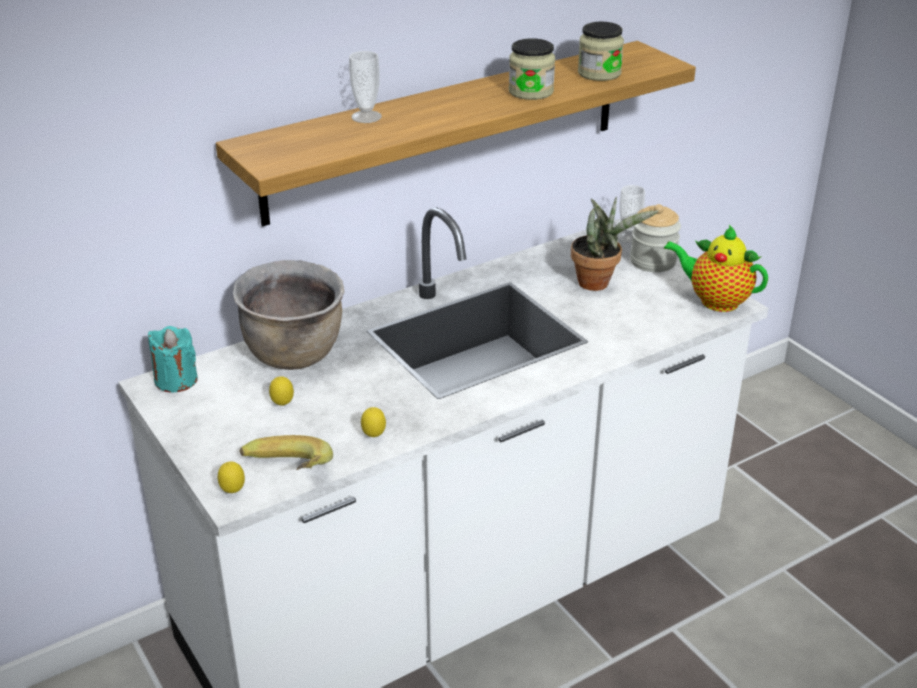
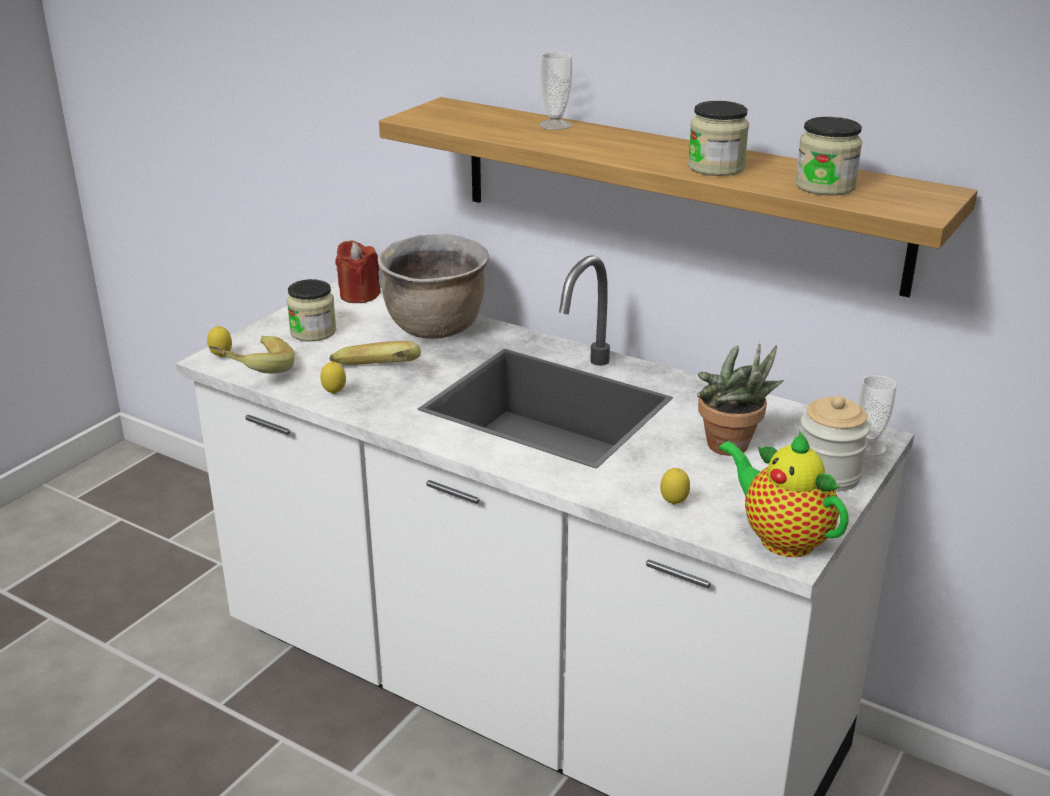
camera: 65 degrees right, 5 degrees down
turquoise candle [148,326,198,392] -> red candle [335,240,381,303]
lemon [269,376,294,406] -> lemon moved to [660,468,690,505]
teapot [664,225,768,312] -> teapot turned 45 degrees counterclockwise [718,431,849,557]
none -> jar [287,279,337,342]
none -> banana [330,341,421,365]

